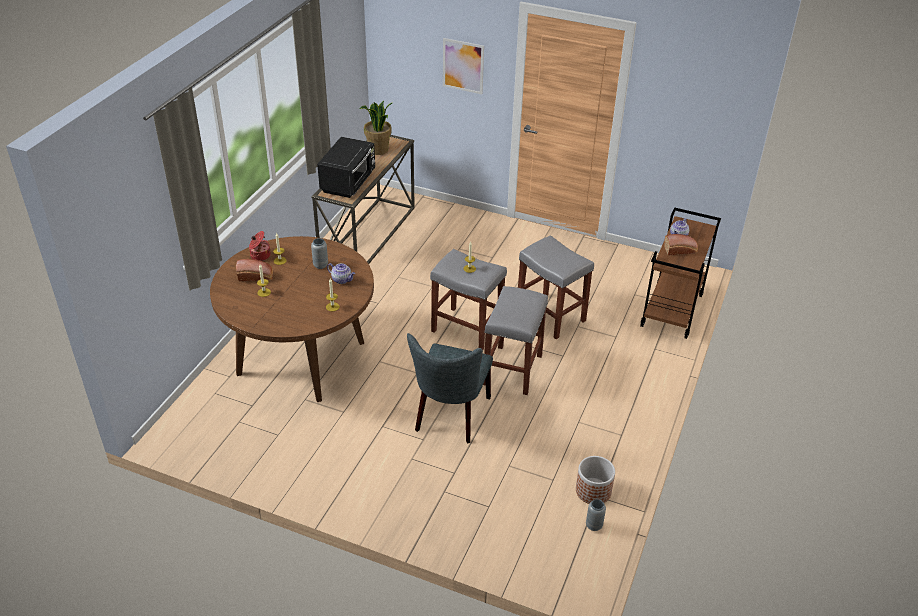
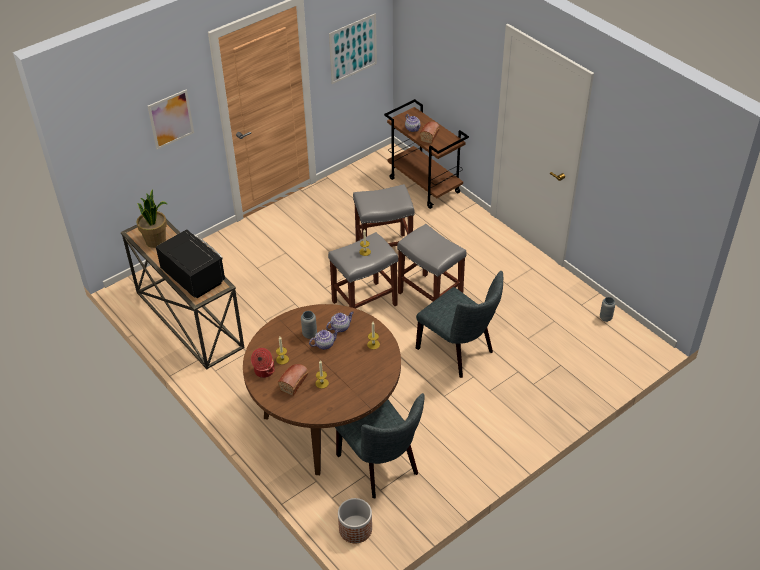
camera: 60 degrees left, 5 degrees up
planter [576,456,615,504] -> planter moved to [338,498,372,543]
none -> teapot [309,330,339,350]
none -> picture [329,13,377,84]
none -> grey chair [335,393,425,498]

